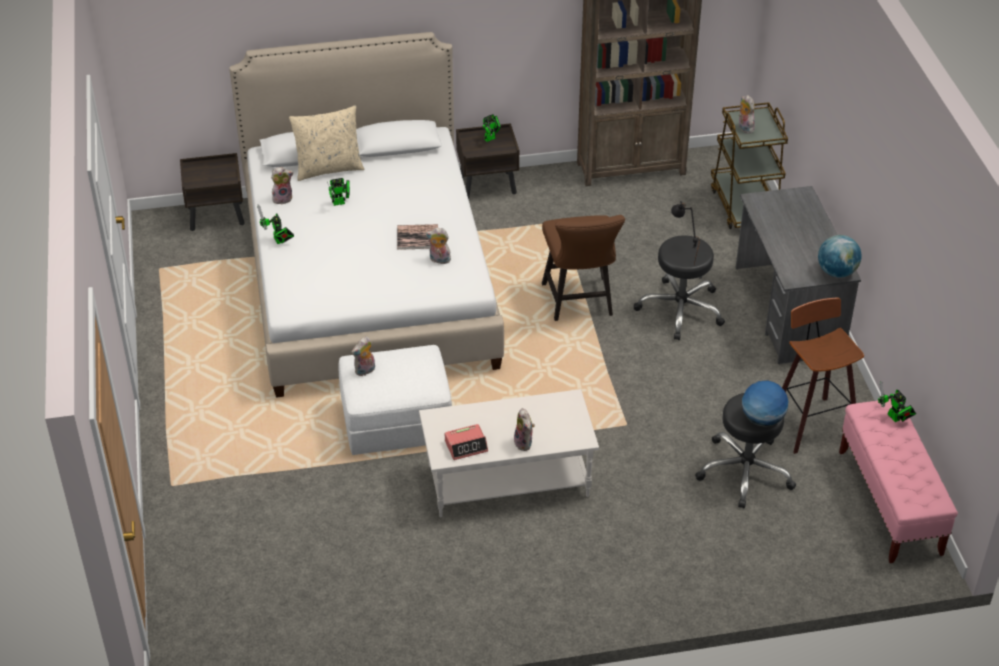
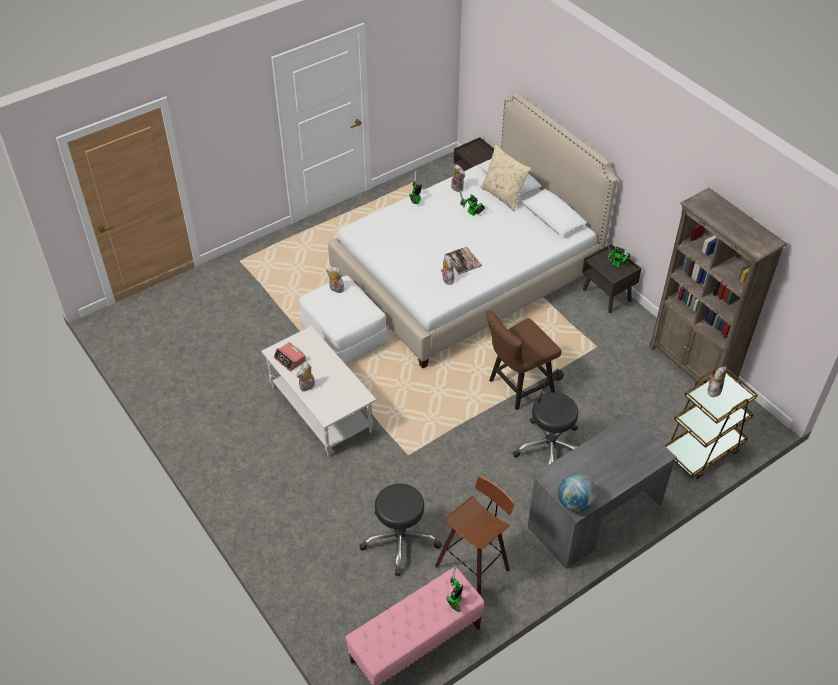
camera: 65 degrees right, 5 degrees up
globe [742,380,788,427] -> none

